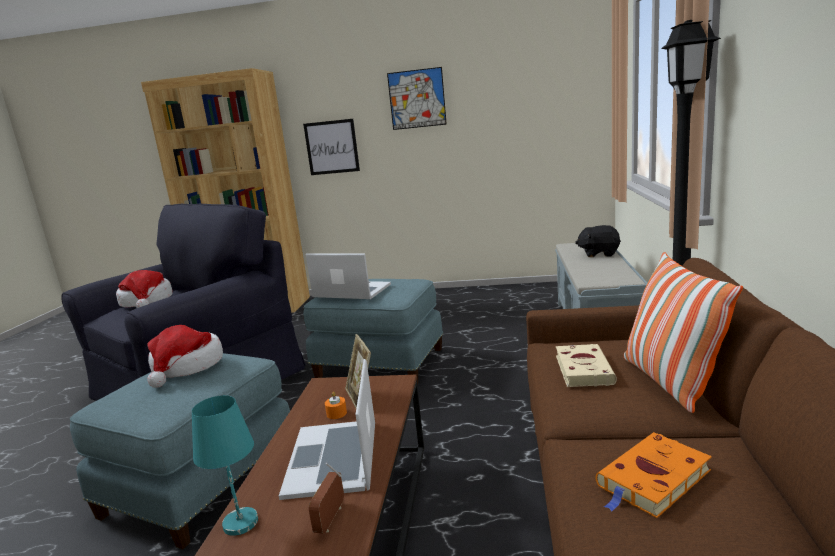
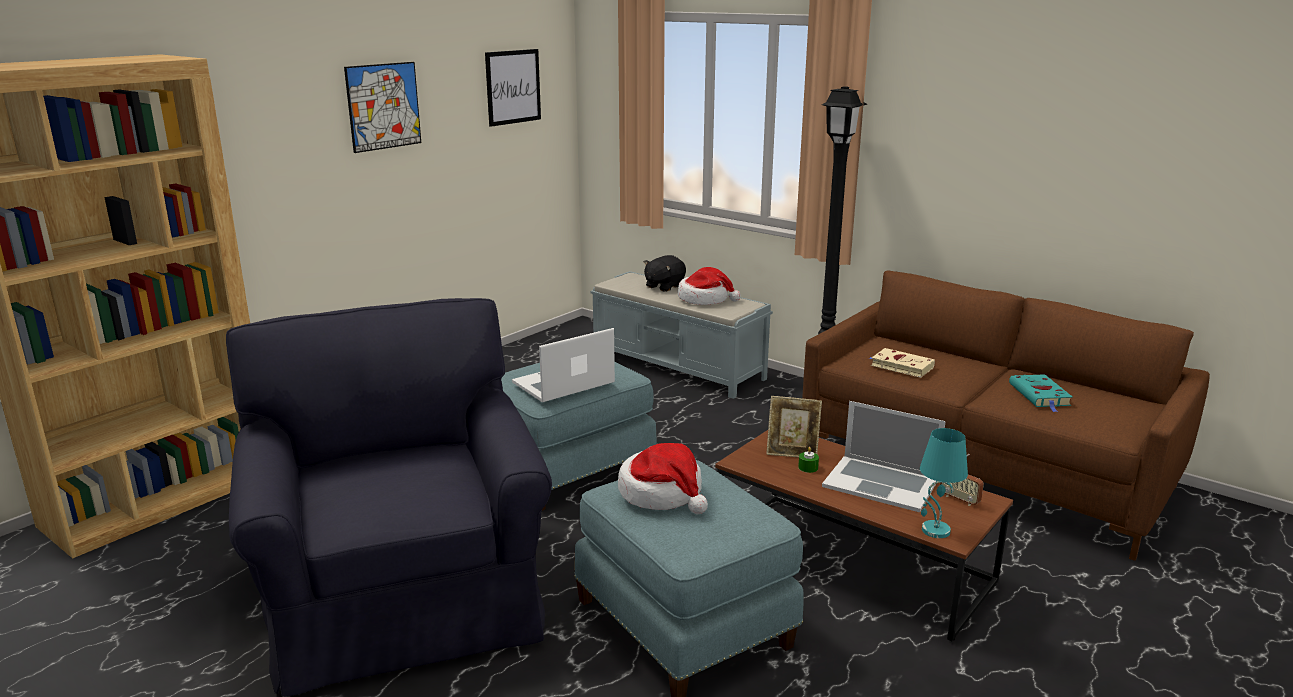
camera: 60 degrees left, 5 degrees up
hat [116,270,173,308] -> hat moved to [678,267,741,305]
picture [303,119,360,175] -> picture moved to [485,49,541,127]
orange candle [325,392,347,419] -> green candle [798,447,819,473]
orange book [596,432,712,518] -> turquoise book [1009,374,1073,412]
pillow [624,252,743,413] -> none

